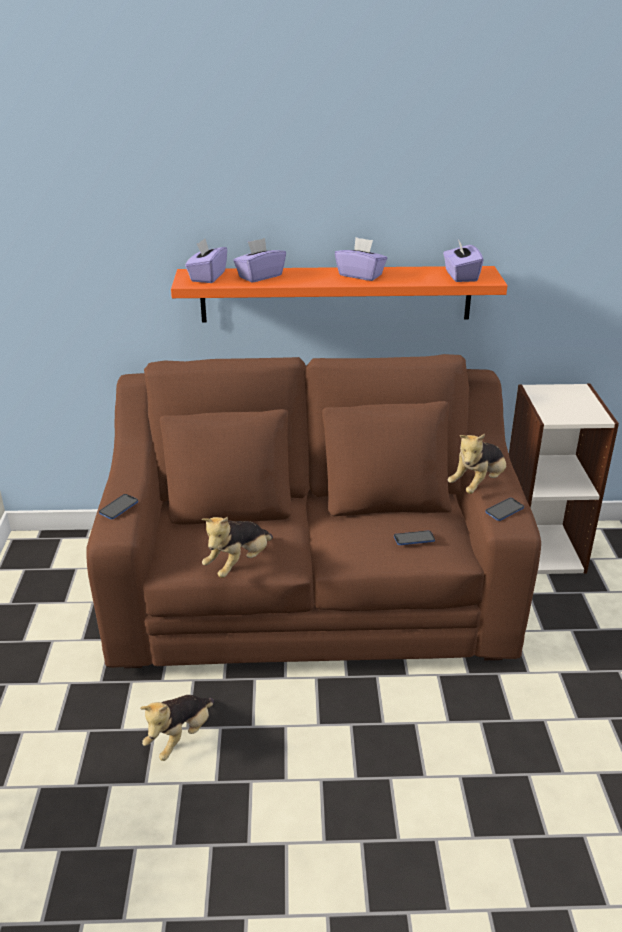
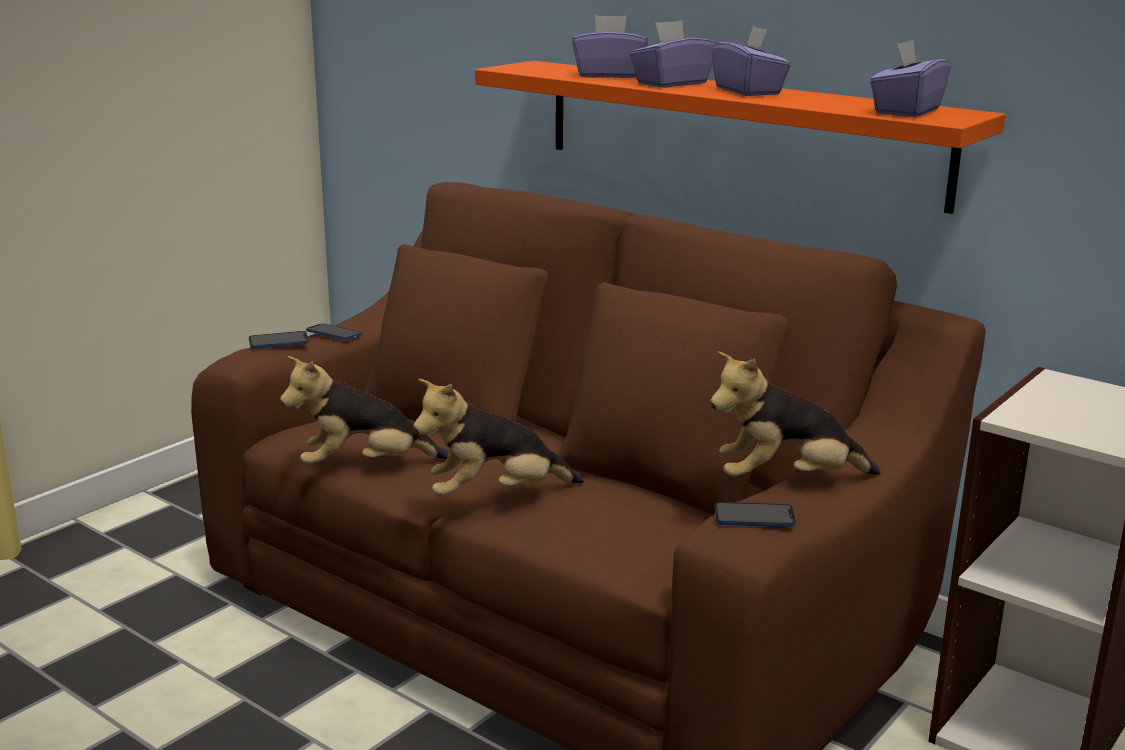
camera: 40 degrees right, 10 degrees down
plush toy [140,695,214,761] -> plush toy moved to [413,378,584,496]
purple tissue box [185,238,227,283] -> purple tissue box moved to [629,20,716,87]
phone [394,531,435,545] -> phone moved to [306,324,362,340]

